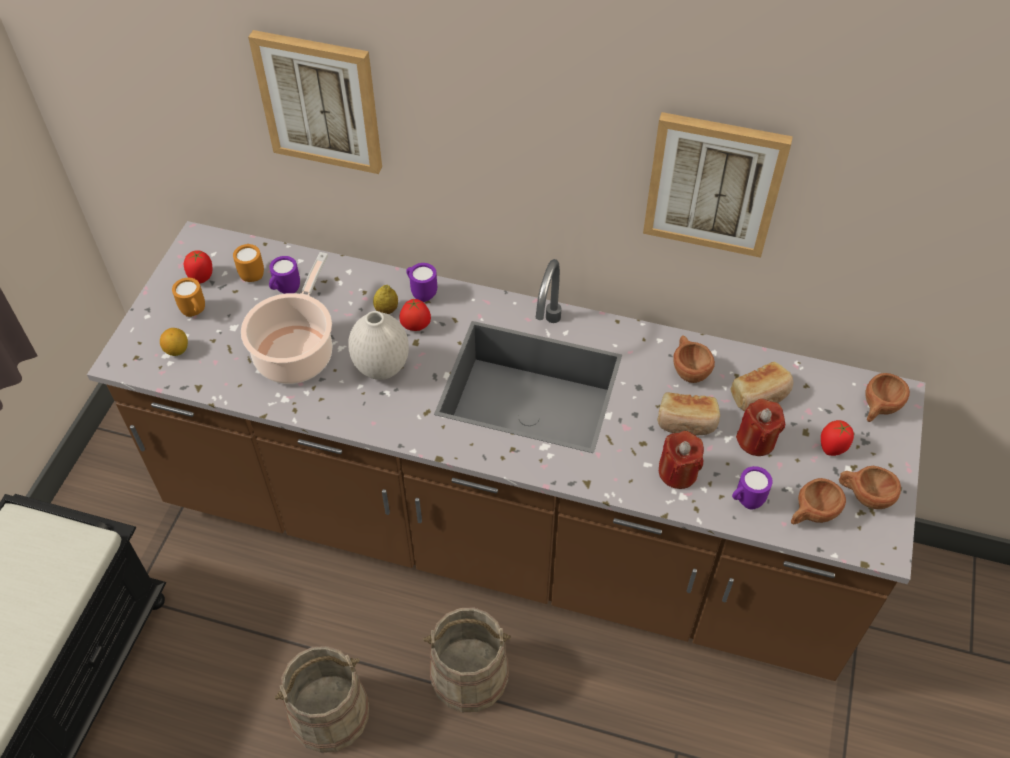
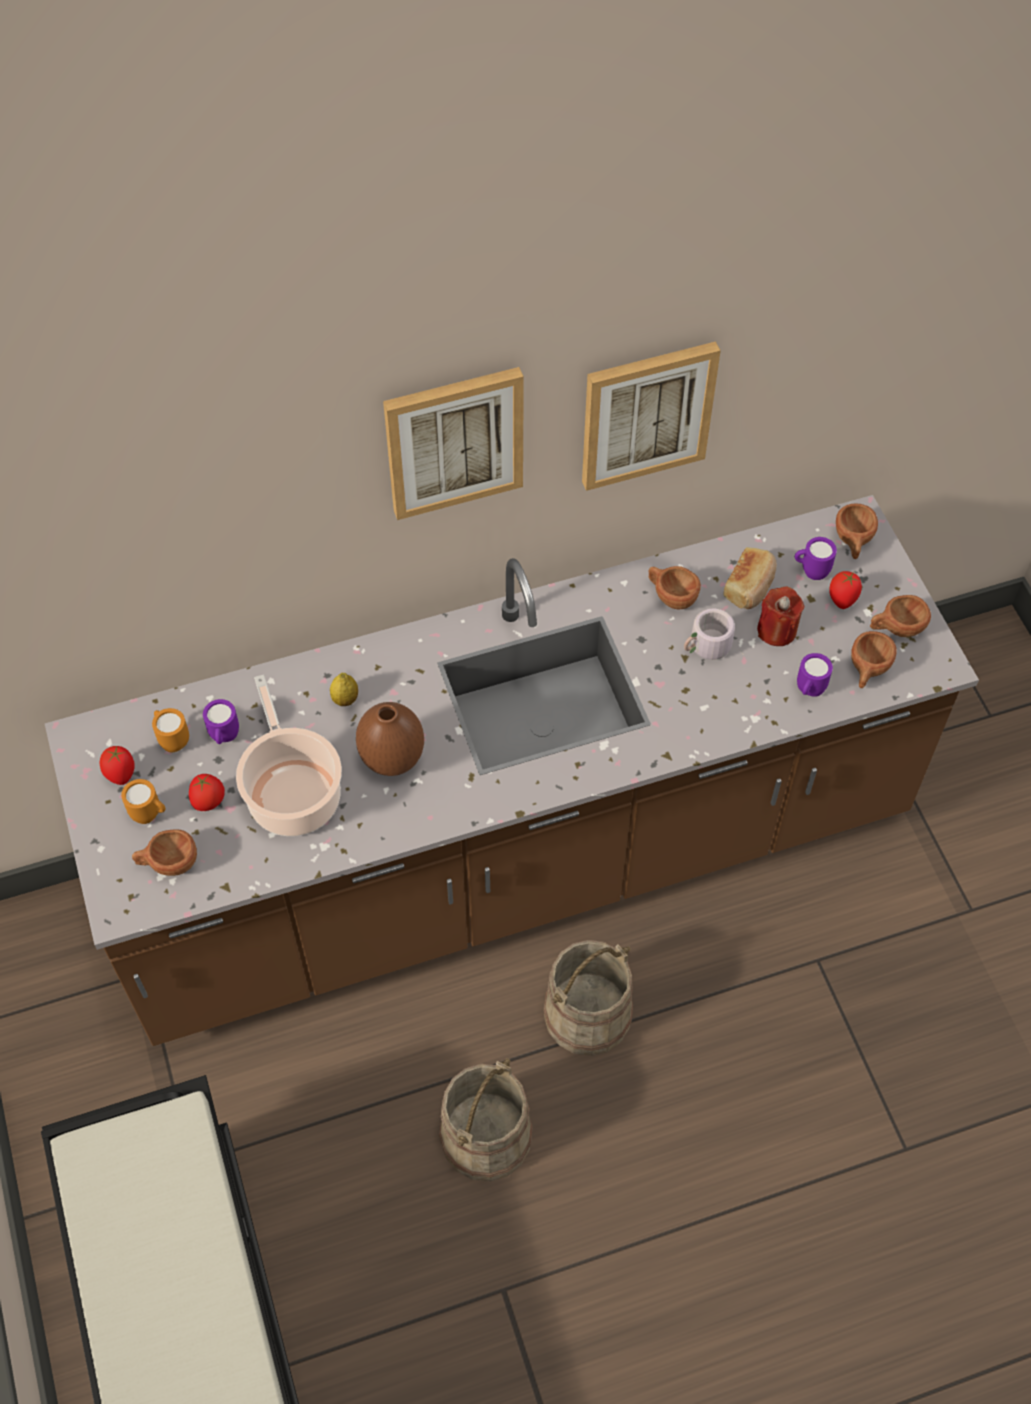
camera: 35 degrees left, 5 degrees up
lemon [160,328,188,356] -> brown cup [132,829,197,876]
picture [248,30,382,174] -> picture moved to [383,367,524,520]
white vase [348,311,409,380] -> brown vase [356,702,424,776]
tomato [399,299,431,331] -> tomato moved to [189,774,225,811]
purple mug [406,263,437,302] -> purple mug moved to [795,537,837,580]
bread [657,392,720,435] -> grey mug [684,608,743,660]
red candle [659,431,704,489] -> none

